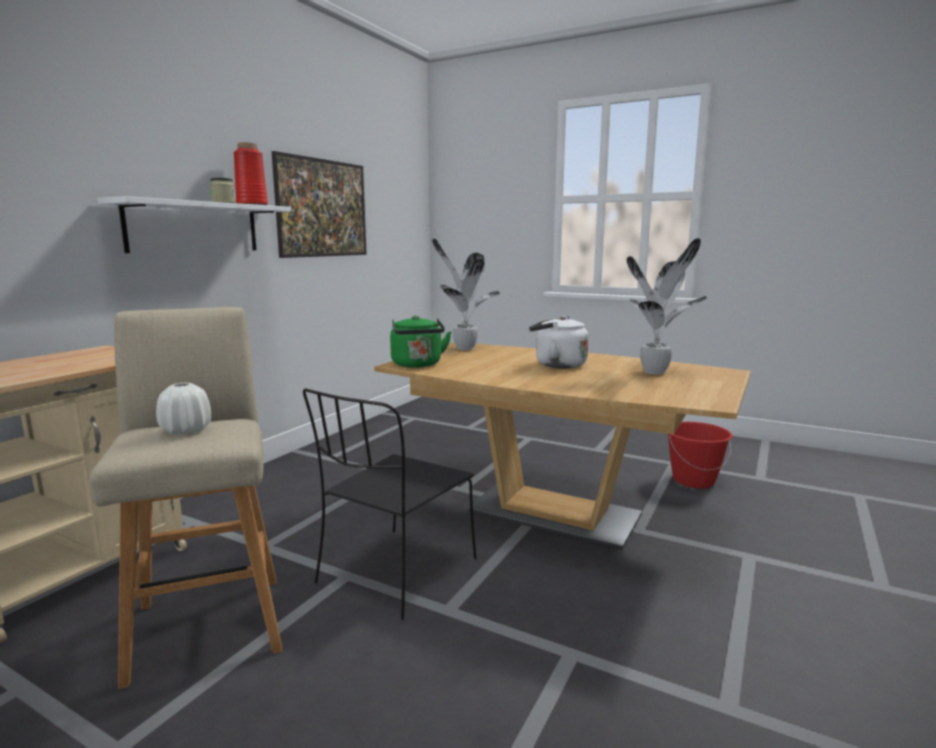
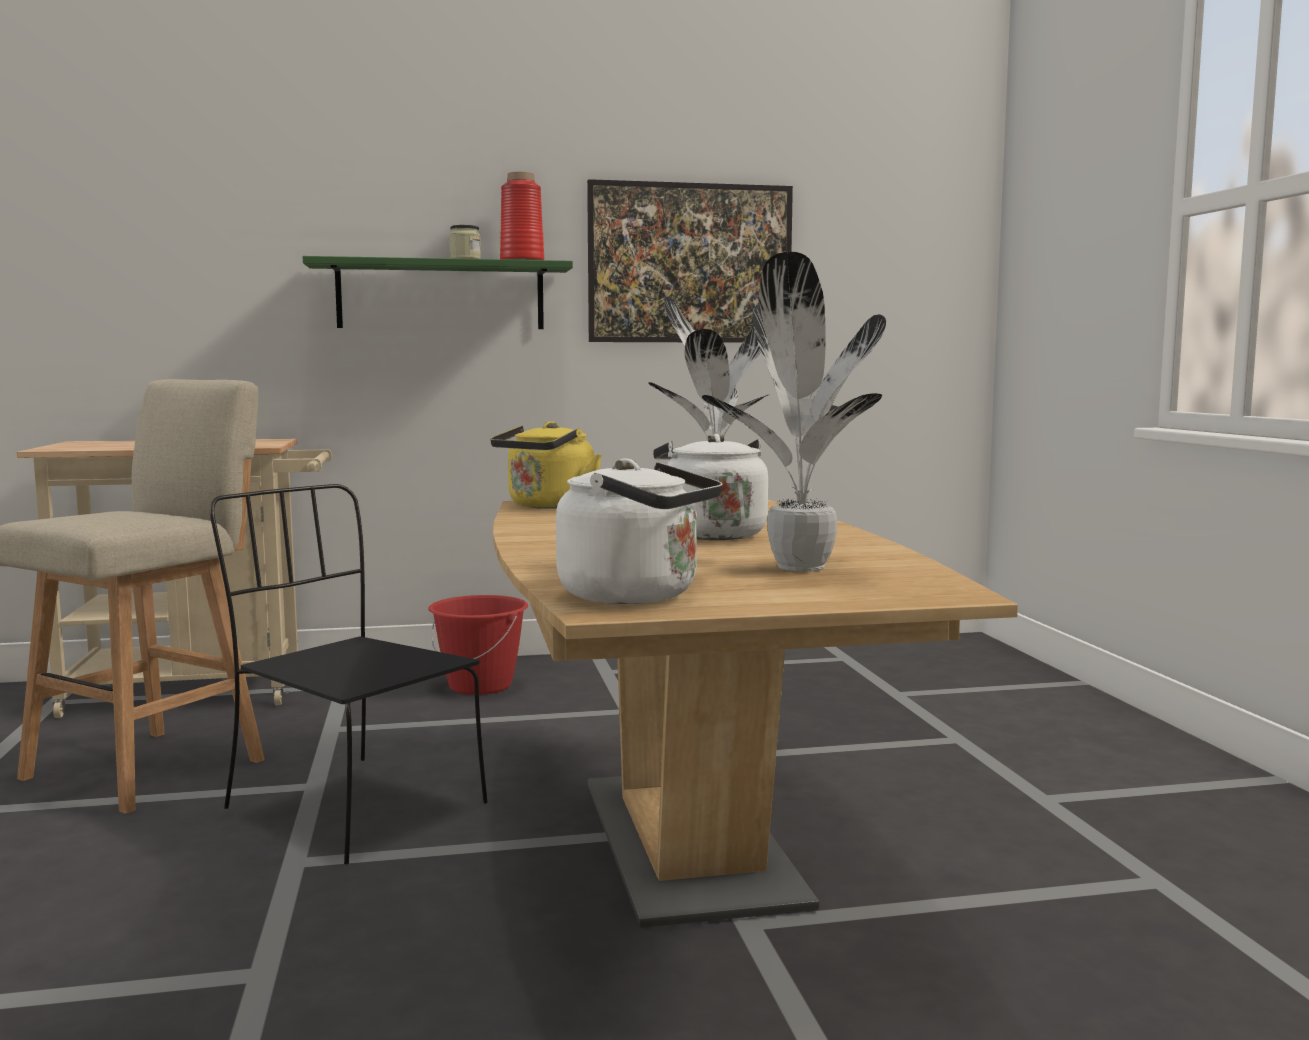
camera: 50 degrees right, 5 degrees down
white shelf [98,196,291,253] -> green shelf [303,256,573,329]
white vase [156,382,211,435] -> none
black chair [303,388,476,620] -> black chair turned 45 degrees clockwise [210,484,488,864]
green kettle [390,315,452,368] -> yellow kettle [490,421,602,509]
red bucket [668,422,733,488] -> red bucket moved to [428,595,528,695]
none -> white kettle [556,459,723,604]

